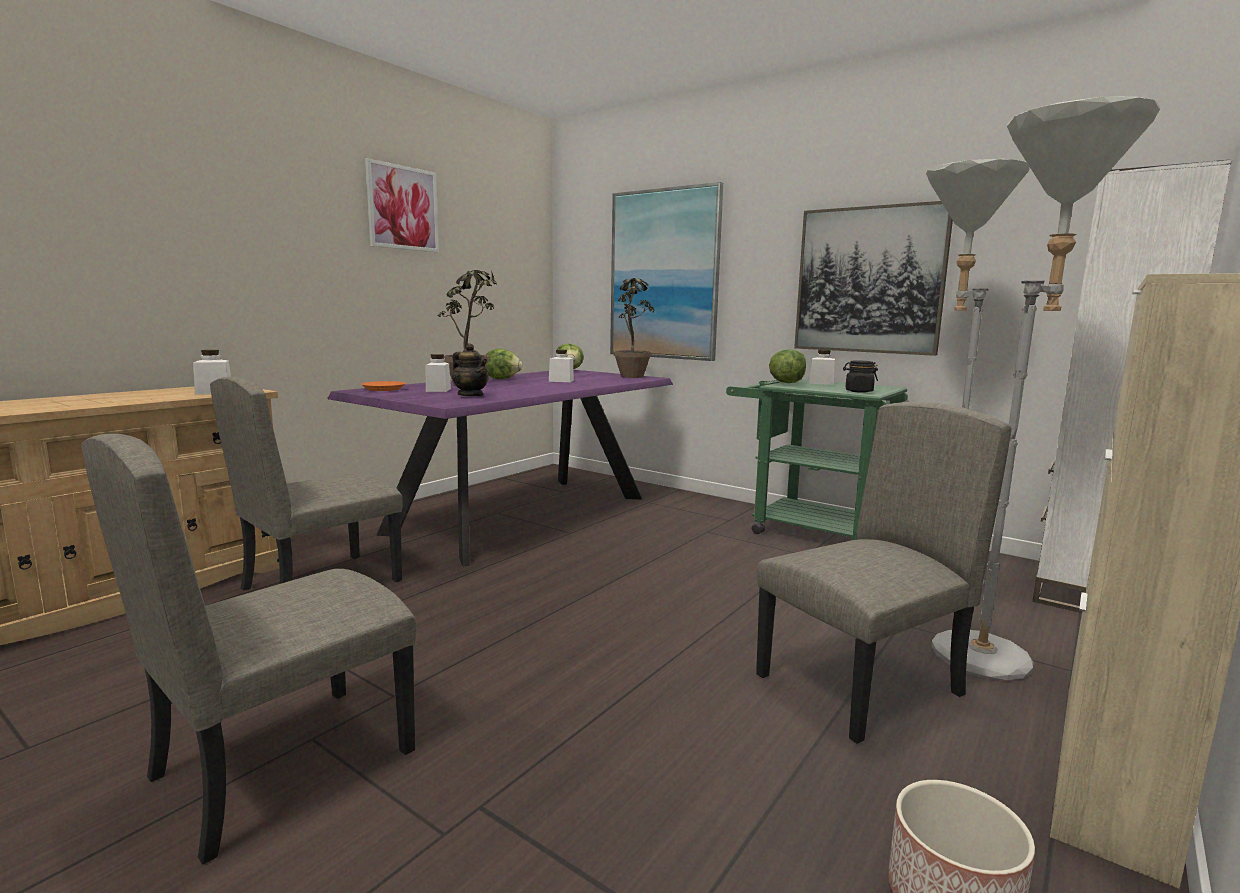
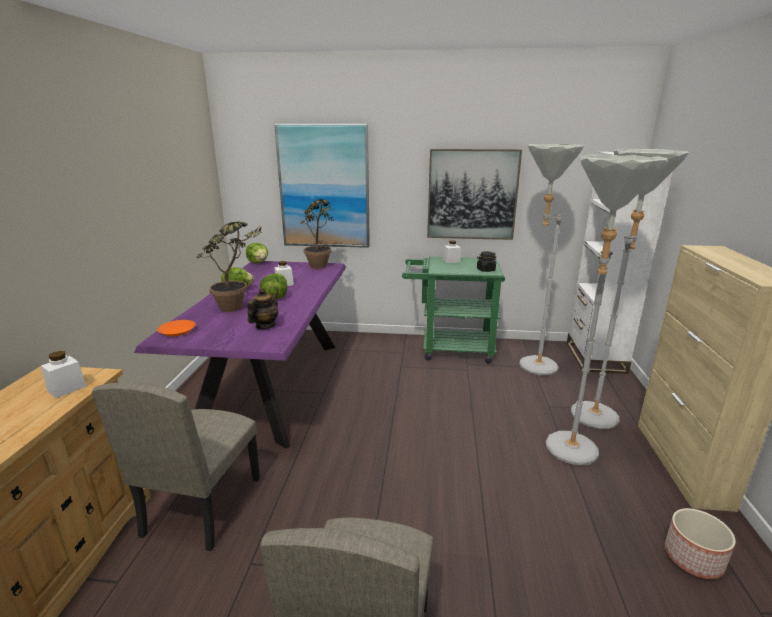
camera: 30 degrees left, 10 degrees up
picture [365,158,439,252] -> none
white jar [426,354,451,392] -> none
teapot [452,343,489,397] -> teapot turned 75 degrees counterclockwise [247,288,278,329]
beige chair [756,402,1012,744] -> grey floor lamp [546,154,668,465]
lettuce [769,349,806,383] -> lettuce moved to [260,273,287,299]

